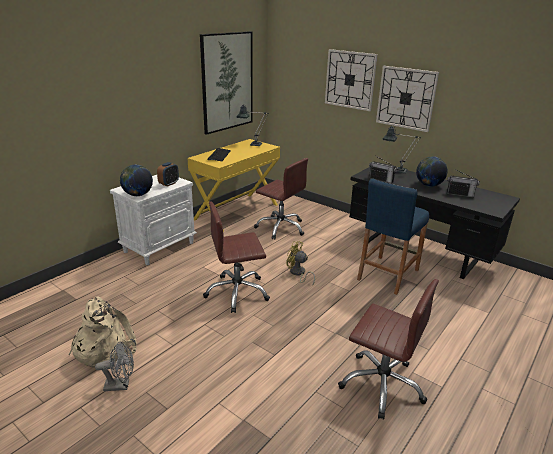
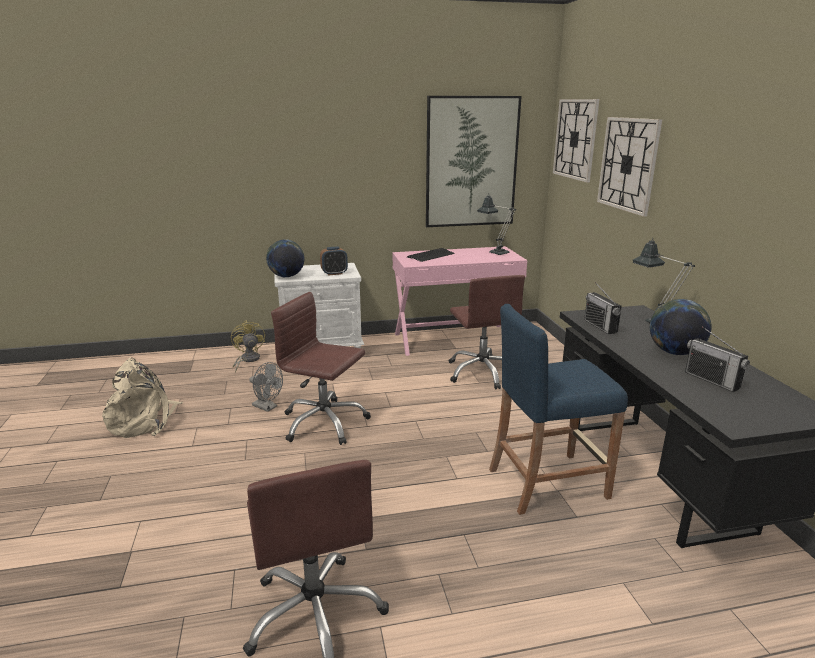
camera: 40 degrees right, 5 degrees down
grey fan [95,342,134,391] -> grey fan moved to [249,362,283,412]
yellow desk [187,139,280,232] -> pink desk [392,246,528,356]
yellow fan [286,241,315,286] -> yellow fan moved to [231,320,265,373]
wall clock [376,66,439,132] -> wall clock moved to [553,99,600,182]

